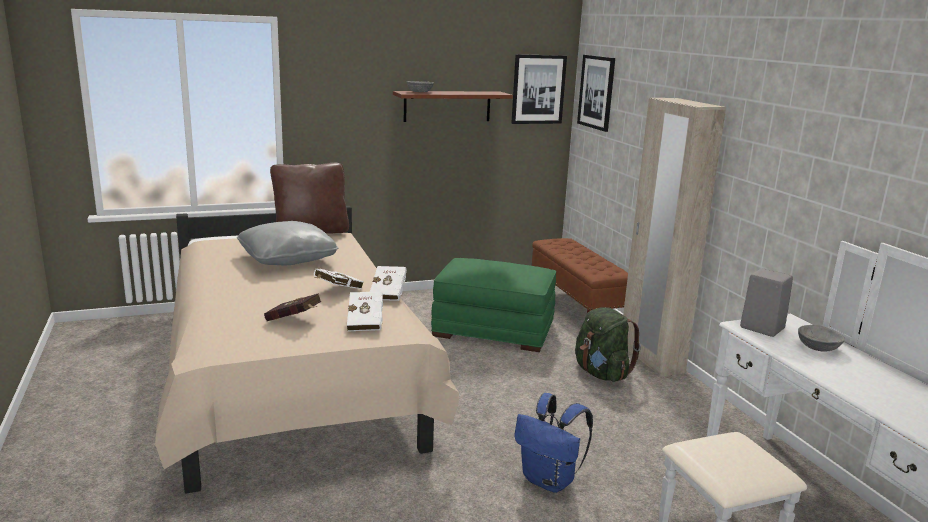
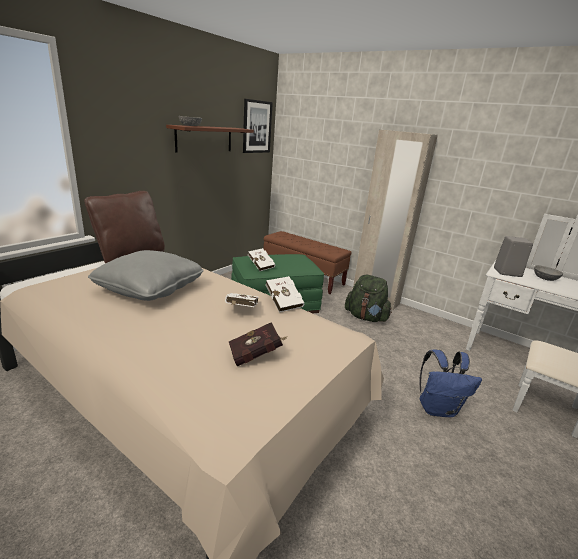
camera: 35 degrees left, 5 degrees up
white book [347,291,383,332] -> white book moved to [248,248,275,271]
picture [577,55,615,132] -> none

